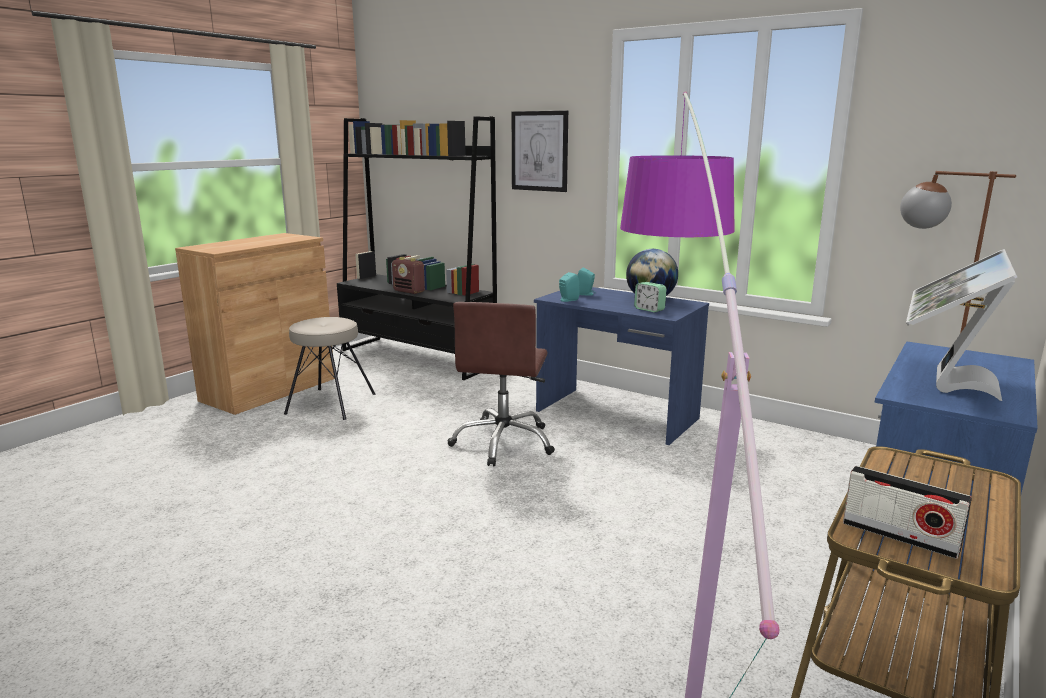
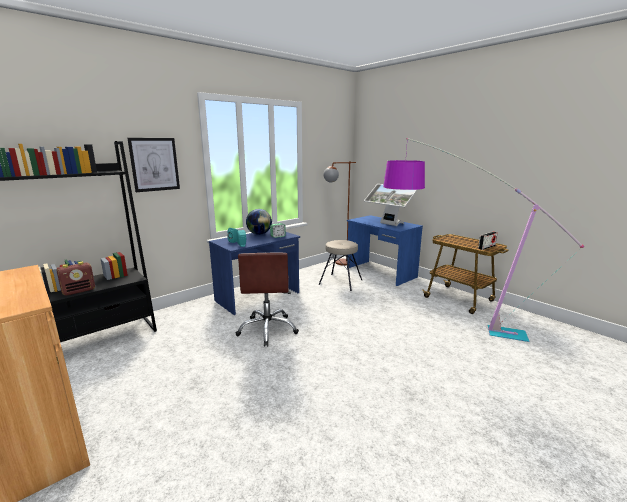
camera: 75 degrees left, 0 degrees up
beige stool [284,317,375,420] -> beige stool moved to [319,240,362,291]
brown office chair [448,302,555,467] -> brown office chair turned 60 degrees clockwise [236,253,299,347]

